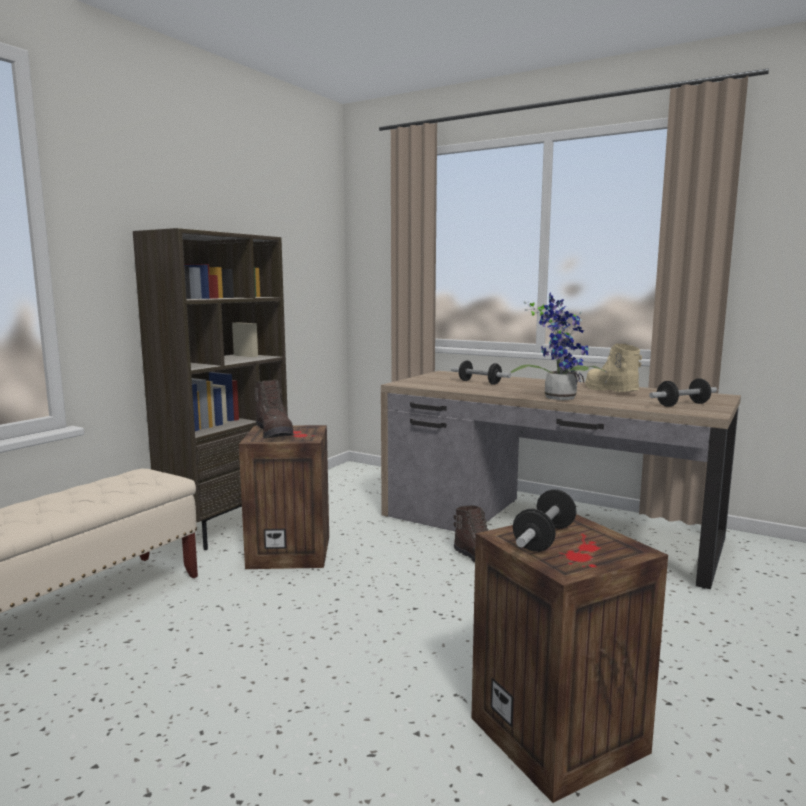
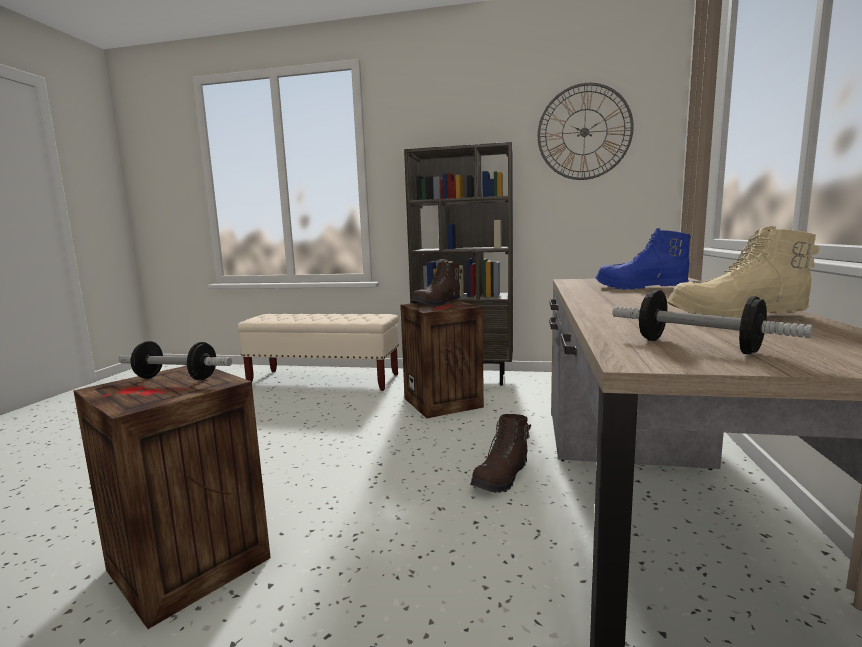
camera: 70 degrees right, 0 degrees up
dumbbell [451,361,511,385] -> blue boot [595,228,691,290]
potted plant [510,293,606,400] -> none
beige boot [585,343,642,392] -> beige boot turned 135 degrees counterclockwise [667,226,820,318]
none -> wall clock [538,83,633,180]

